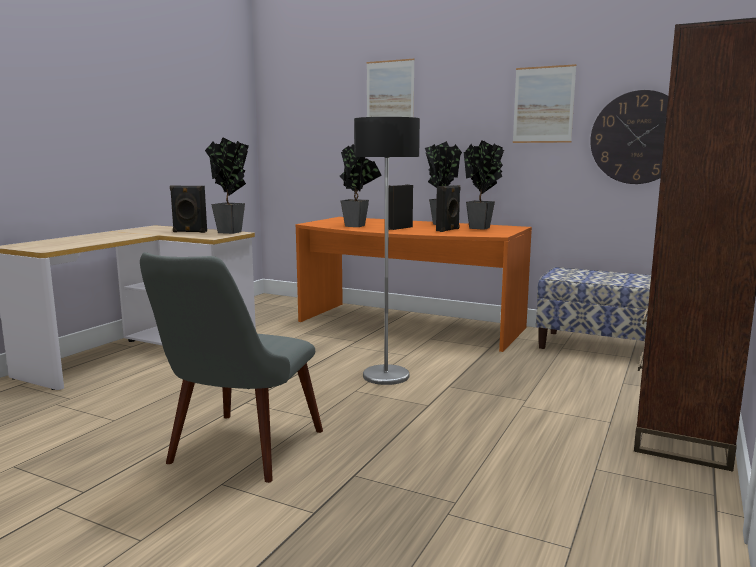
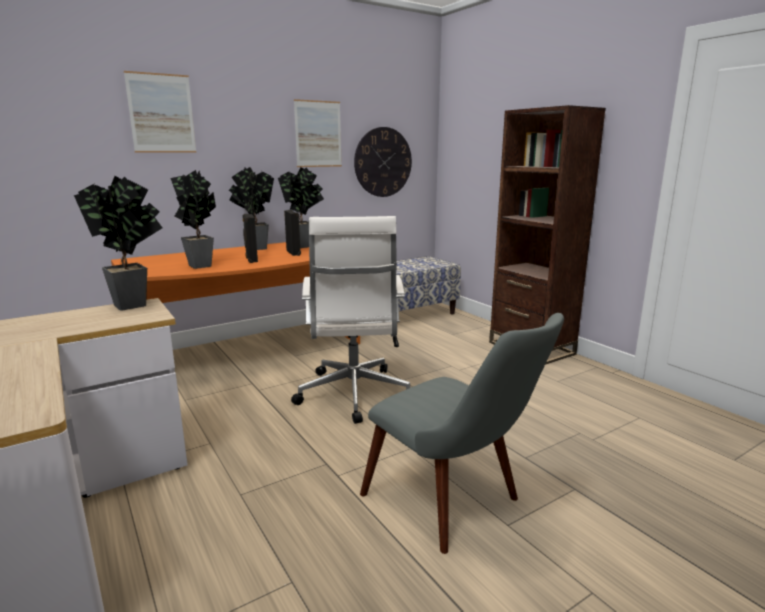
camera: 60 degrees left, 5 degrees up
black speaker [170,185,207,233] -> none
floor lamp [354,117,420,385] -> white office chair [291,216,411,424]

